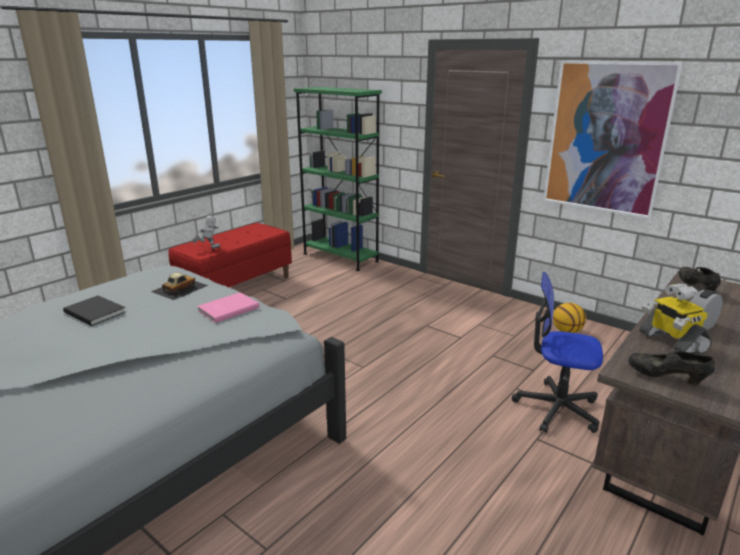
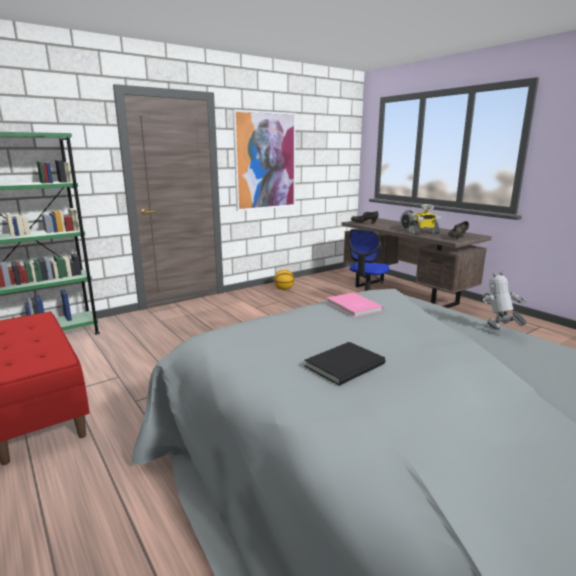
camera: 75 degrees left, 5 degrees down
toy car [151,273,209,300] -> none
toy robot [192,213,220,249] -> toy robot moved to [483,271,527,330]

